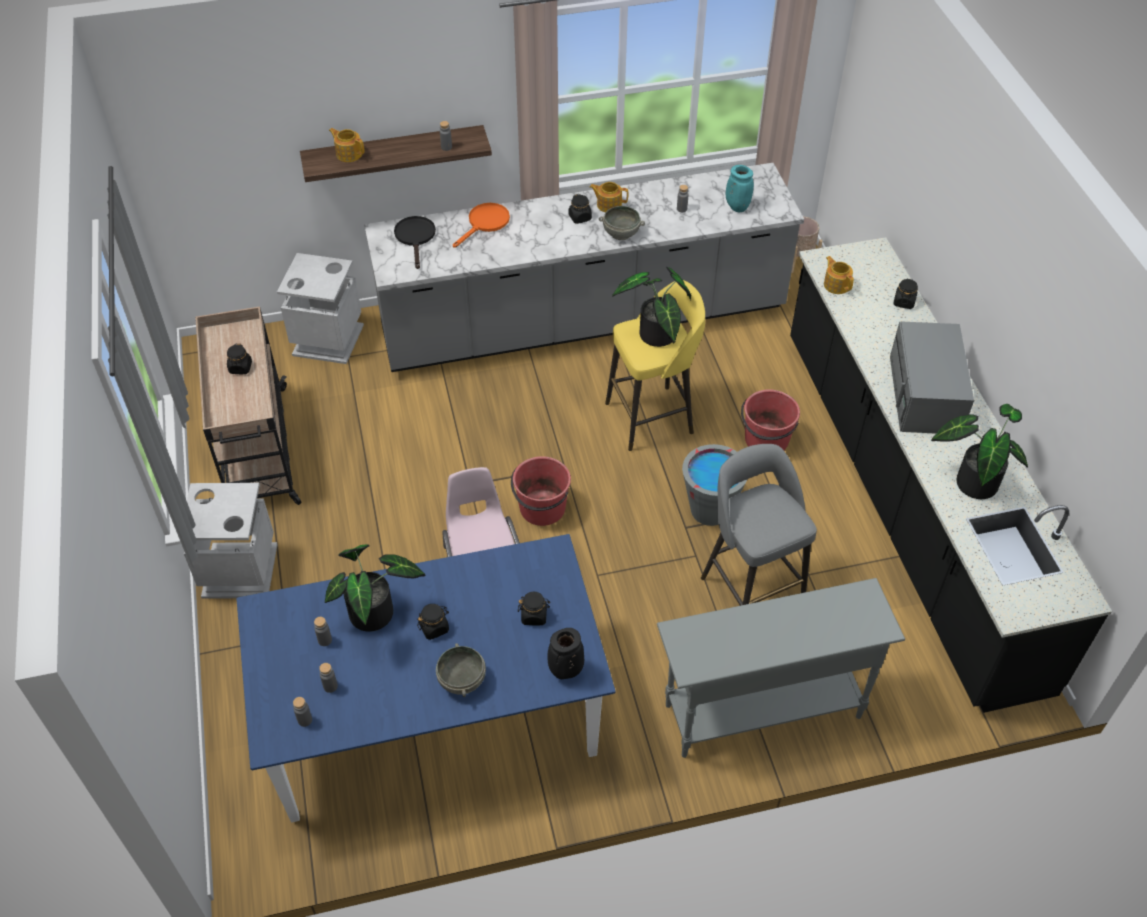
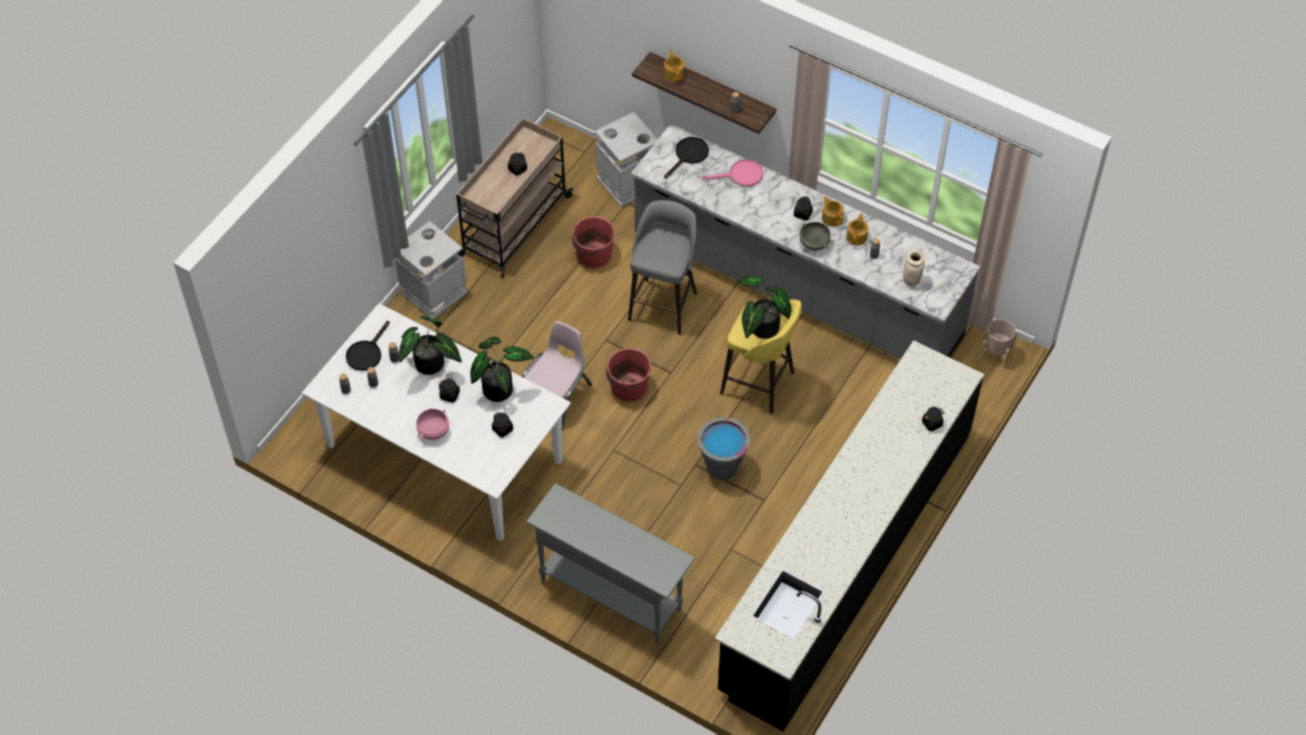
camera: 45 degrees right, 5 degrees up
blue dining table [236,534,616,822] -> white dining table [302,303,571,541]
grey bowl [436,643,486,697] -> pink bowl [416,409,449,440]
orange frying pan [453,203,510,248] -> pink frying pan [701,159,763,186]
black vase [548,628,584,679] -> none
grey stool [701,444,817,606] -> grey stool moved to [628,200,697,335]
turquoise vase [726,165,754,212] -> beige vase [903,250,924,286]
red bucket [741,389,800,450] -> red bucket moved to [572,216,615,268]
teapot [824,256,854,294] -> teapot moved to [846,214,868,245]
grey microwave [890,321,974,434] -> none
potted plant [931,404,1028,499] -> potted plant moved to [470,337,534,402]
none -> black frying pan [346,321,390,371]

